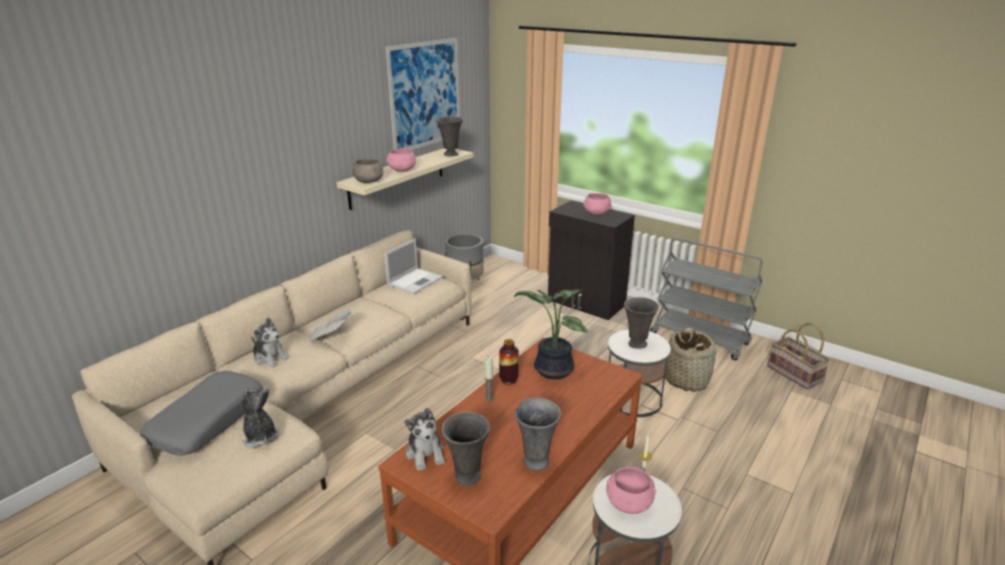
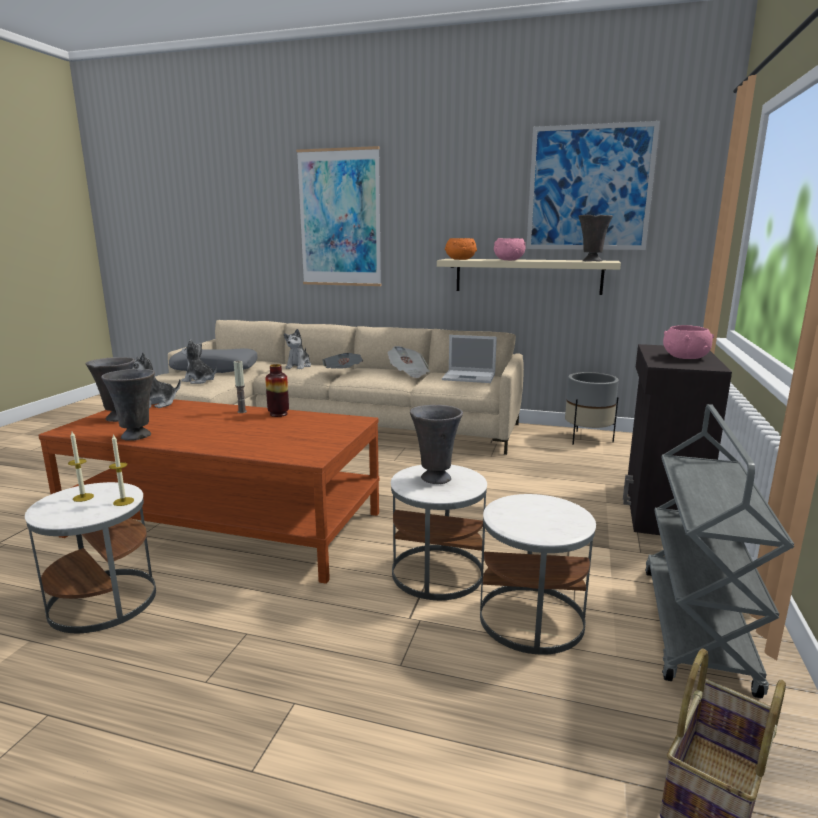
camera: 70 degrees right, 10 degrees down
plush toy [242,388,279,448] -> plush toy turned 105 degrees counterclockwise [181,339,217,384]
grey bowl [353,159,384,183] -> orange bowl [445,238,477,260]
potted plant [514,289,588,379] -> none
pink bowl [606,467,656,514] -> candle [68,432,94,502]
basket [664,328,716,392] -> white side table [480,494,596,655]
none -> picture [296,146,381,286]
none -> newspaper [387,346,430,378]

